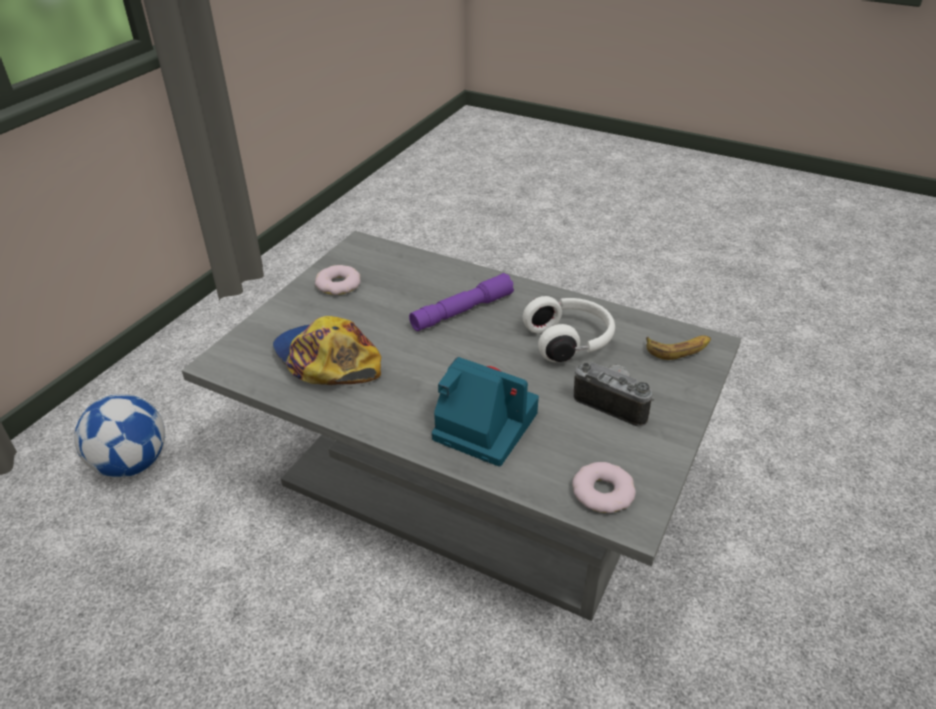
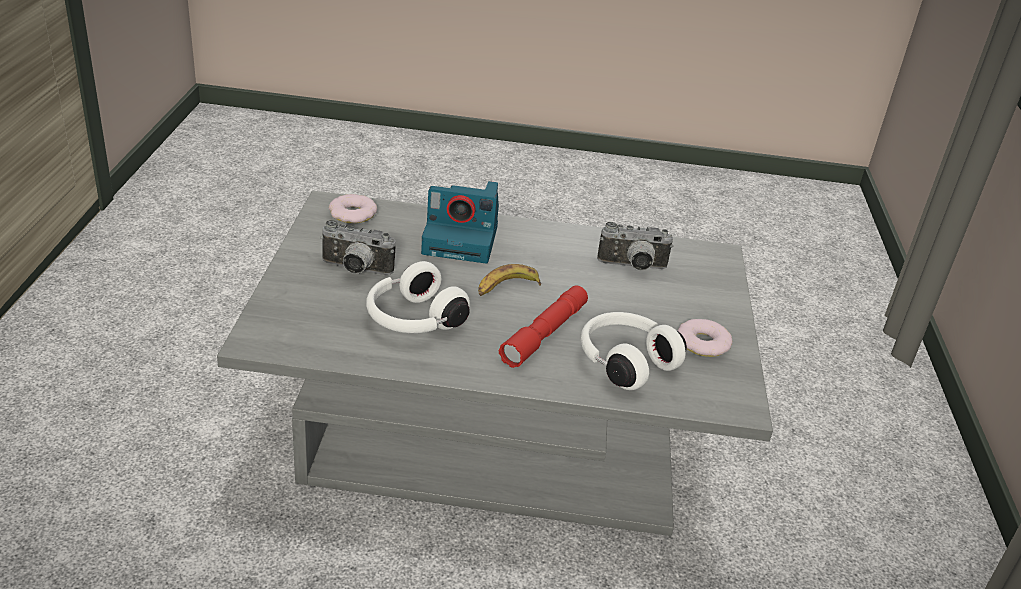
camera: 155 degrees right, 5 degrees down
football [74,394,165,478] -> none
cap [273,316,381,385] -> camera [597,222,673,271]
purple flashlight [409,273,514,331] -> red flashlight [499,286,588,368]
banana [646,335,711,360] -> banana moved to [478,264,541,296]
none -> white headphones [581,312,687,390]

